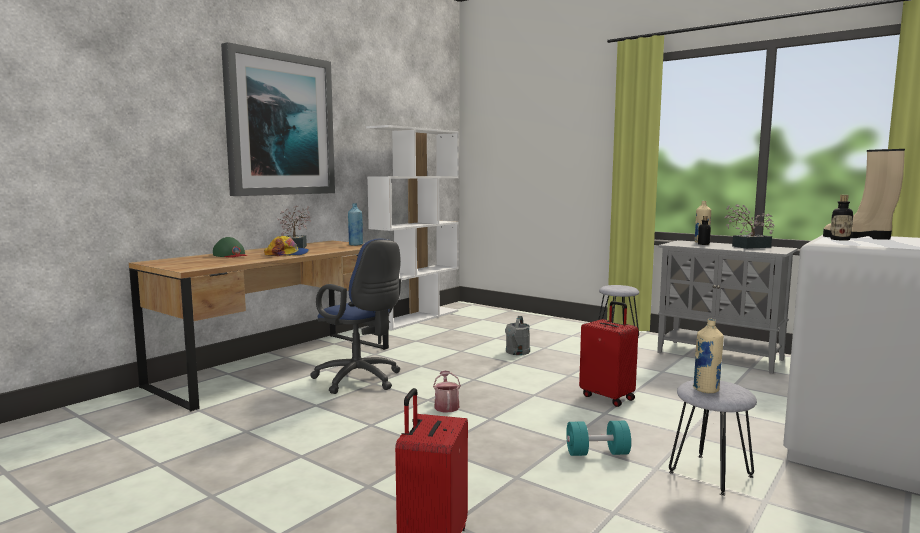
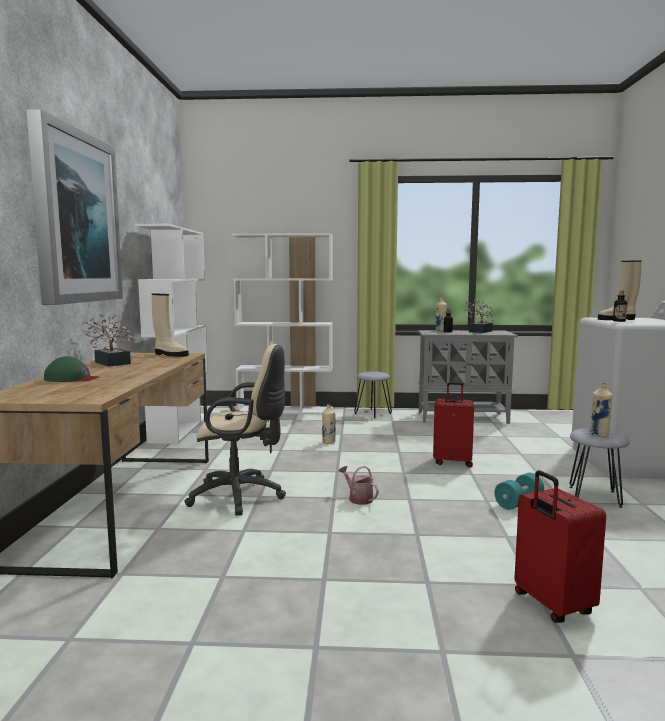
camera: 35 degrees left, 0 degrees up
cap [264,236,309,256] -> none
blue office chair [310,239,401,394] -> beige office chair [184,344,286,516]
blue bottle [348,204,363,246] -> beige boot [152,293,189,357]
grey watering can [505,316,530,355] -> beige bottle [322,404,336,444]
none -> white bookcase [232,233,333,414]

